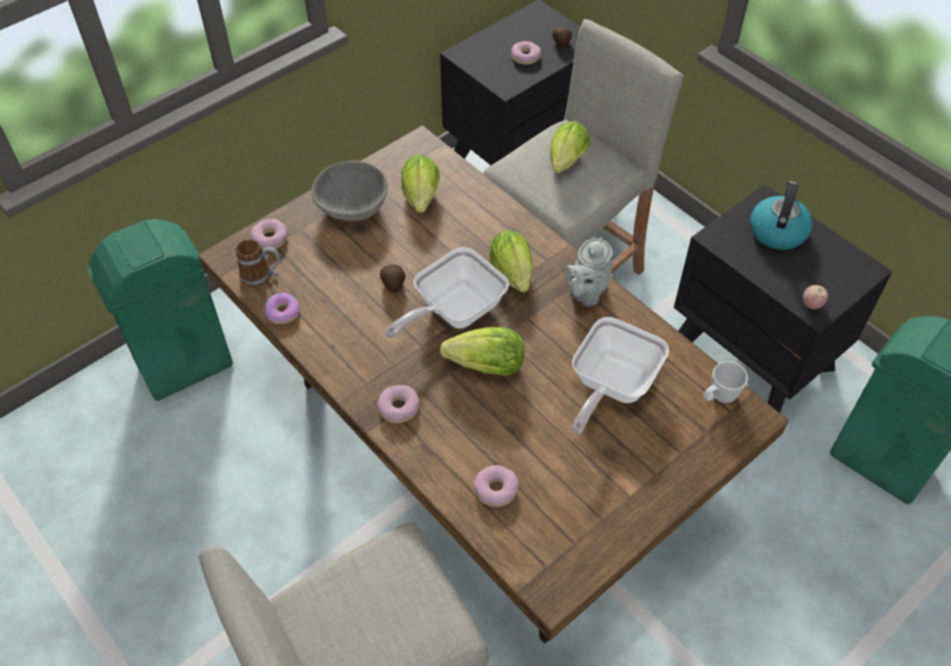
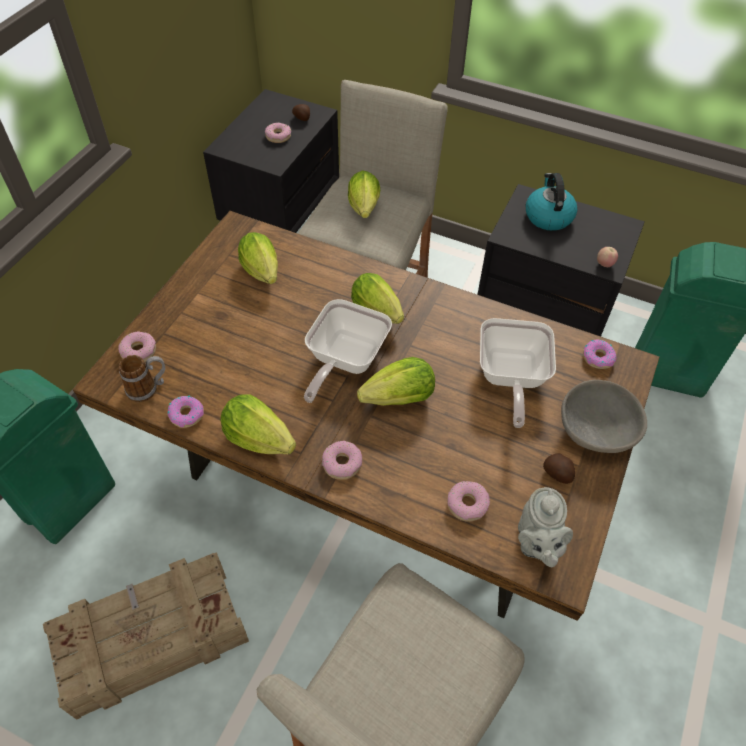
camera: 25 degrees left, 0 degrees up
grey bowl [311,161,388,221] -> grey bowl moved to [561,380,647,453]
potato [380,264,405,293] -> potato moved to [543,453,575,484]
grey teapot [565,238,613,307] -> grey teapot moved to [518,487,573,567]
white mug [703,361,748,403] -> donut [583,339,617,369]
none -> crate [43,552,249,720]
none -> lettuce [221,395,296,454]

